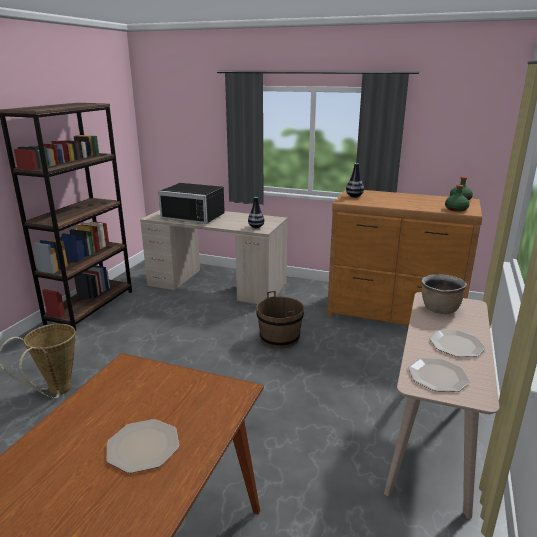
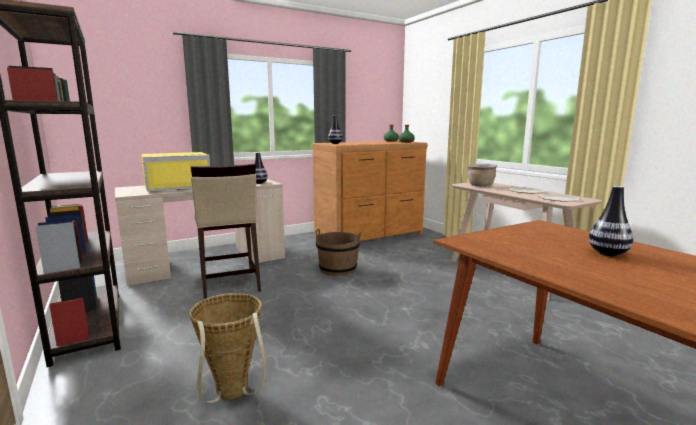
camera: 50 degrees left, 10 degrees down
plate [107,419,180,473] -> vase [589,186,633,256]
black microwave [158,183,225,224] -> yellow microwave [141,152,210,192]
none -> beige stool [191,164,261,299]

